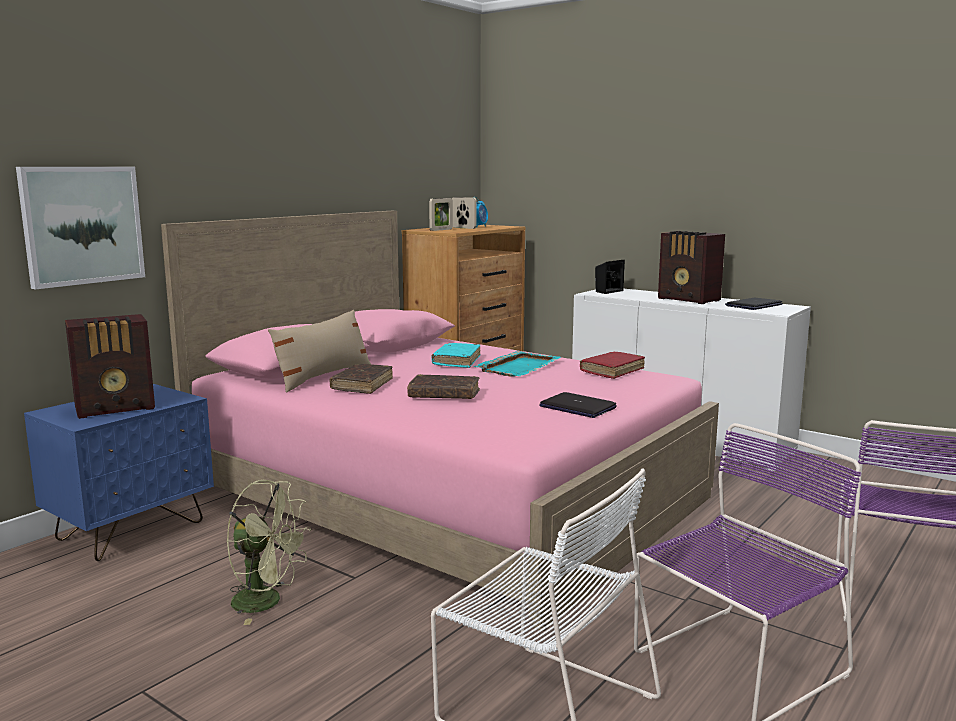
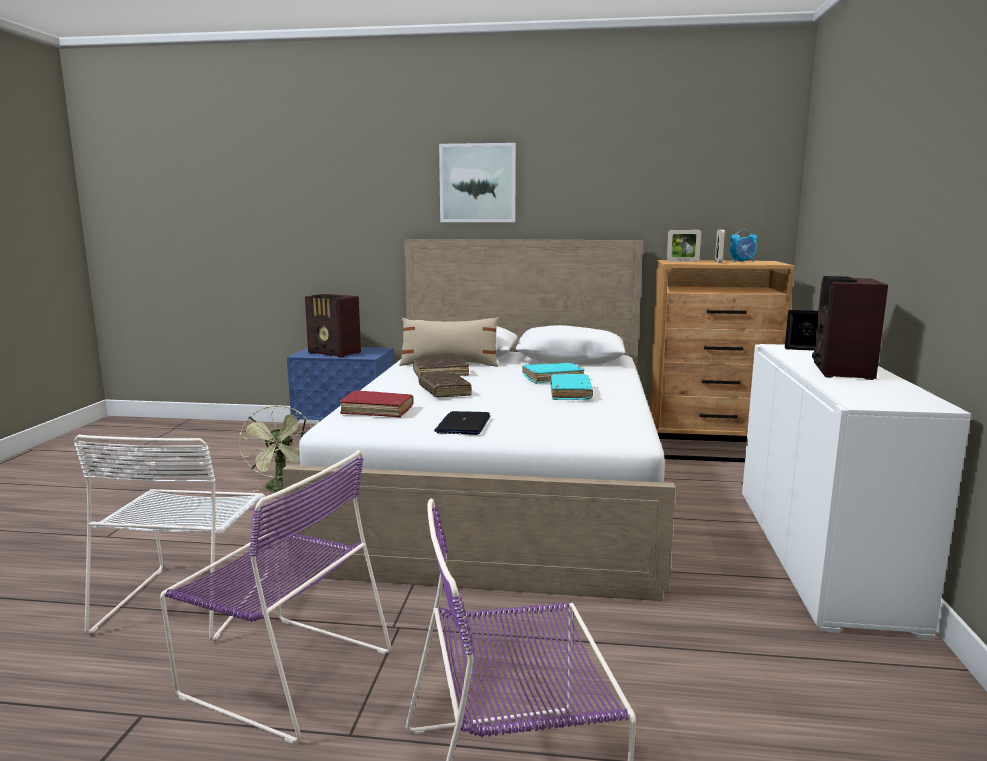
camera: 60 degrees right, 0 degrees up
picture [16,167,145,289] -> picture moved to [439,143,516,222]
pink bed [161,211,719,631] -> white bed [282,239,675,601]
turquoise tray [474,351,561,377] -> turquoise book [550,374,593,400]
red book [580,352,645,379] -> red book moved to [340,390,413,418]
laptop [725,298,783,310] -> none

